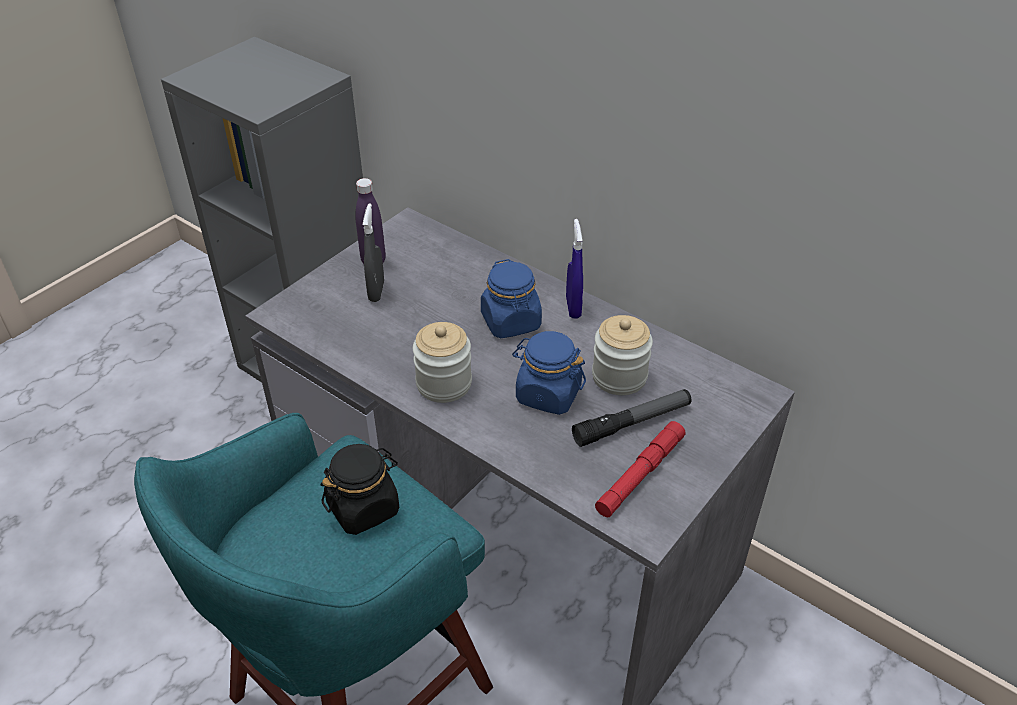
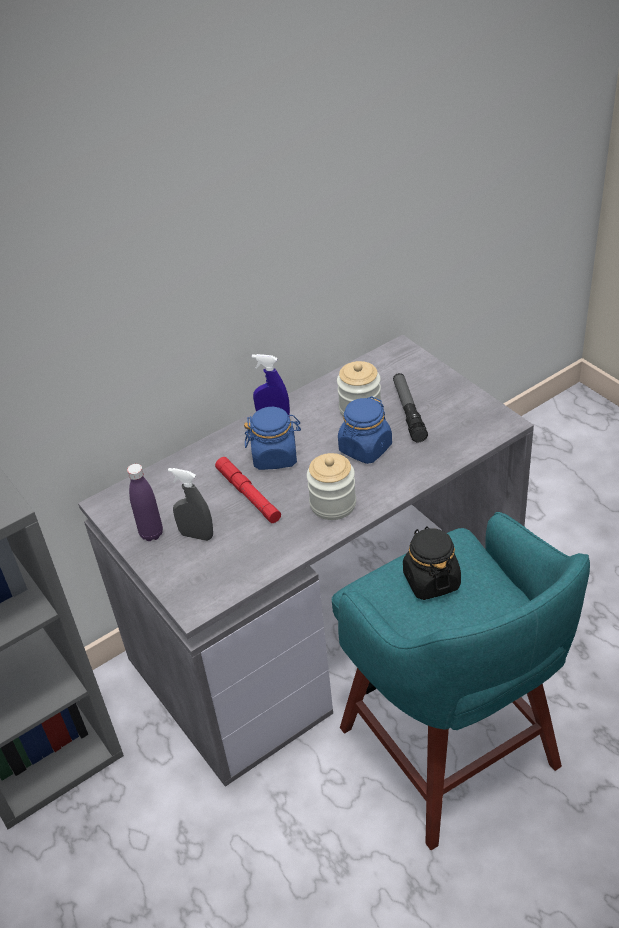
camera: 70 degrees left, 0 degrees up
red flashlight [595,421,686,517] -> red flashlight moved to [215,457,281,523]

